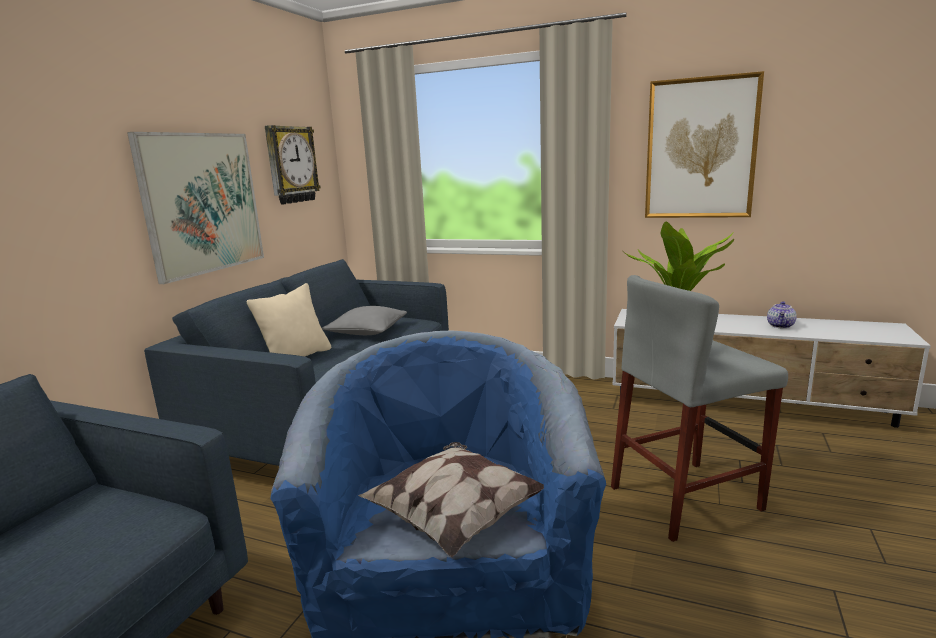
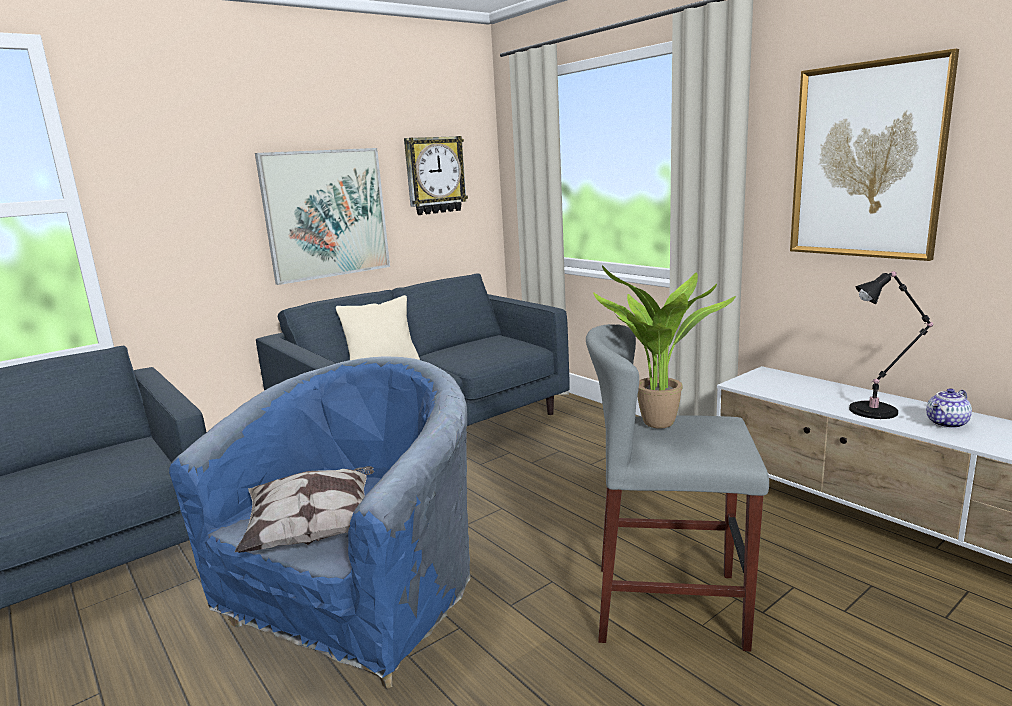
camera: 30 degrees right, 0 degrees up
grey pillow [322,306,407,335] -> none
none -> black table lamp [849,271,933,419]

